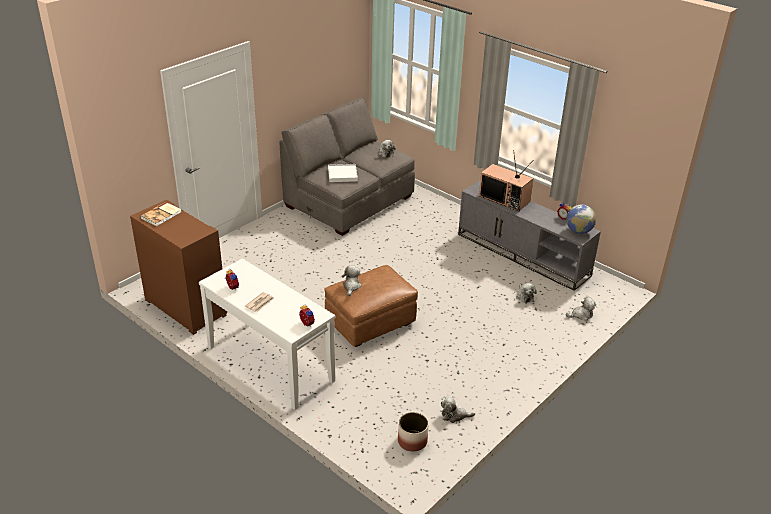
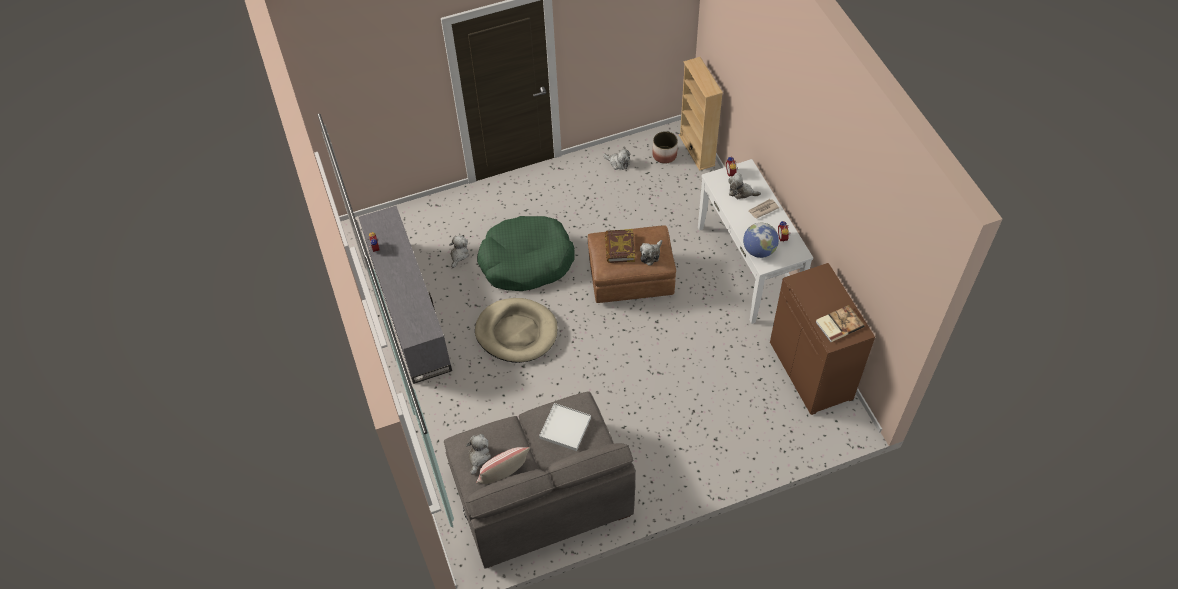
camera: 150 degrees left, 20 degrees up
television [479,150,534,211] -> none
globe [566,204,596,234] -> globe moved to [743,223,779,258]
plush toy [566,297,596,321] -> plush toy moved to [728,173,761,199]
none -> beige dog bed [475,298,557,363]
none -> pillow [476,447,530,484]
none -> green dog bed [477,216,575,291]
none -> book [605,229,635,263]
none -> beige bookcase [679,57,723,171]

